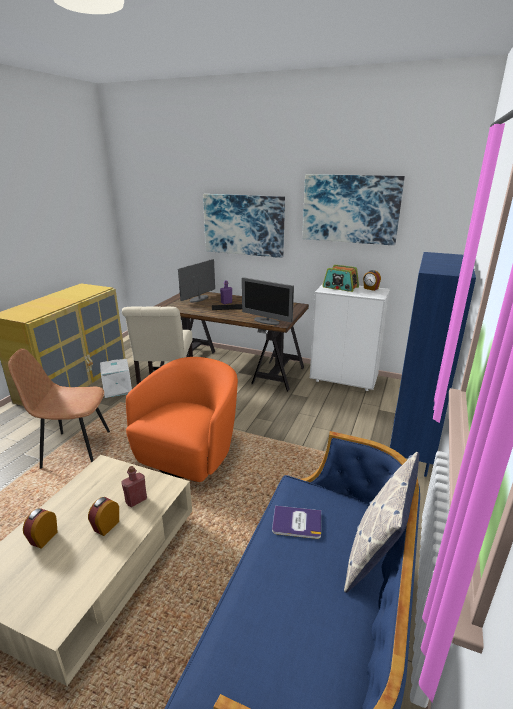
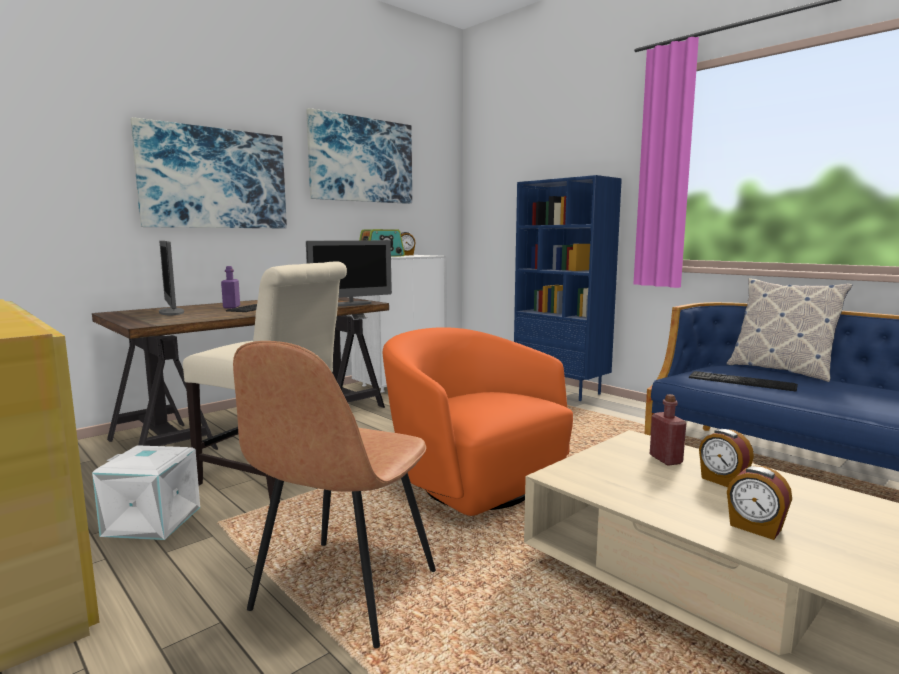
camera: 65 degrees left, 15 degrees down
book [272,506,321,539] -> keyboard [689,371,798,392]

